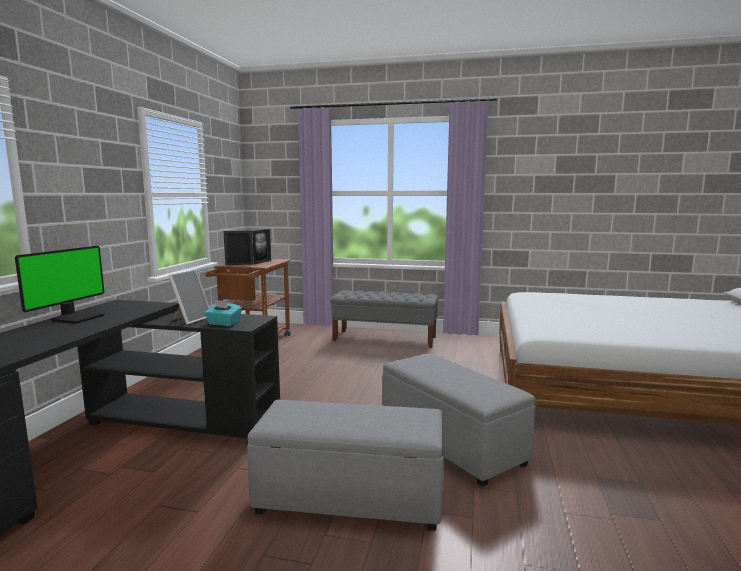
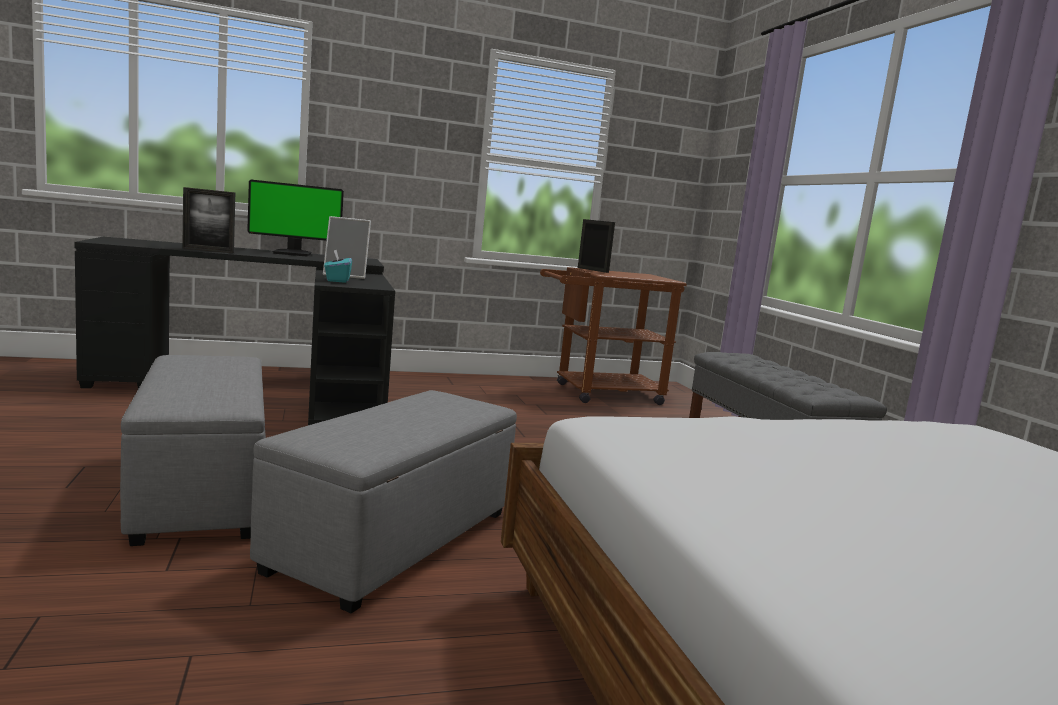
camera: 60 degrees right, 0 degrees up
picture frame [252,229,271,264] -> picture frame moved to [182,187,235,253]

